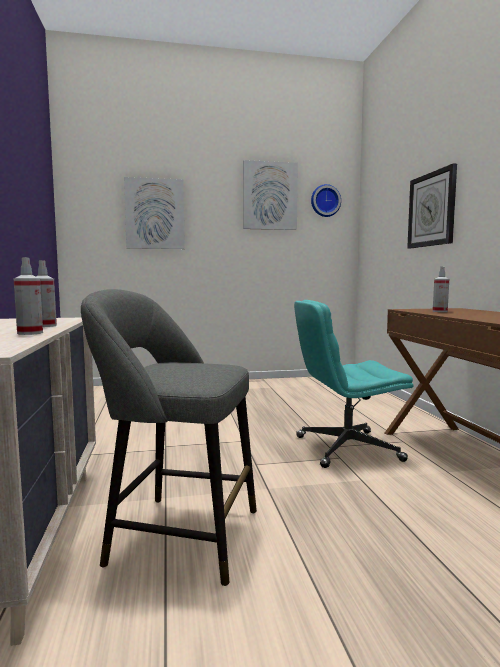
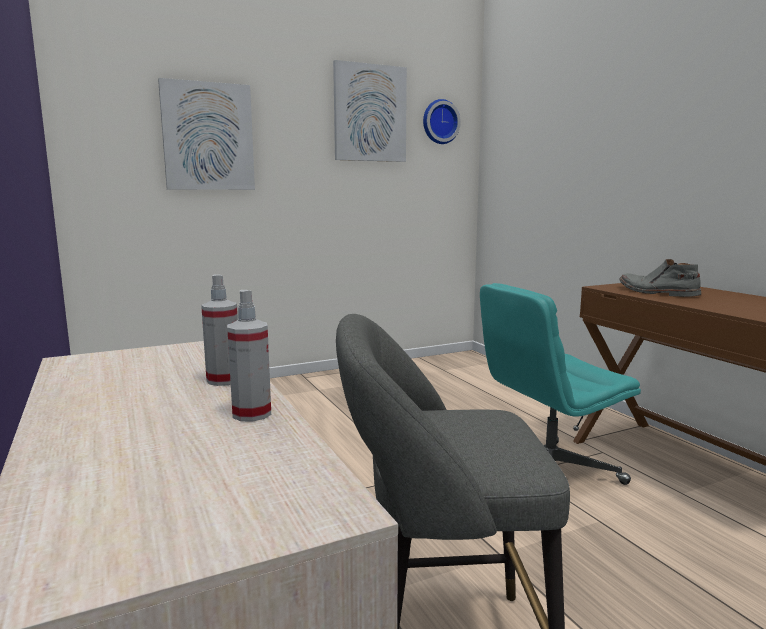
camera: 15 degrees left, 5 degrees up
wall clock [407,164,457,248] -> none
spray bottle [433,266,449,312] -> grey boot [619,259,701,297]

